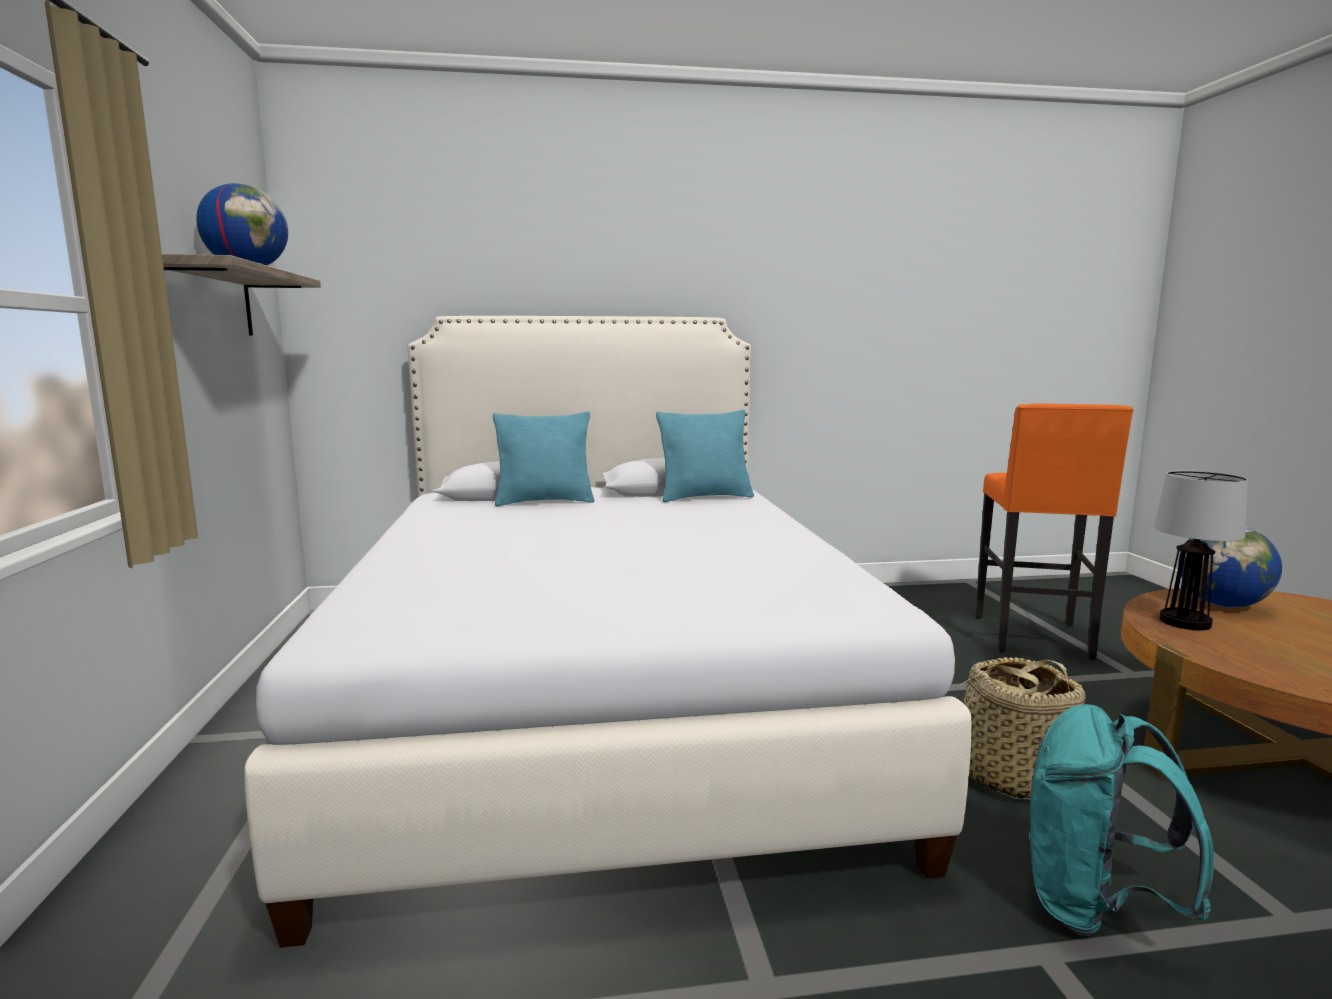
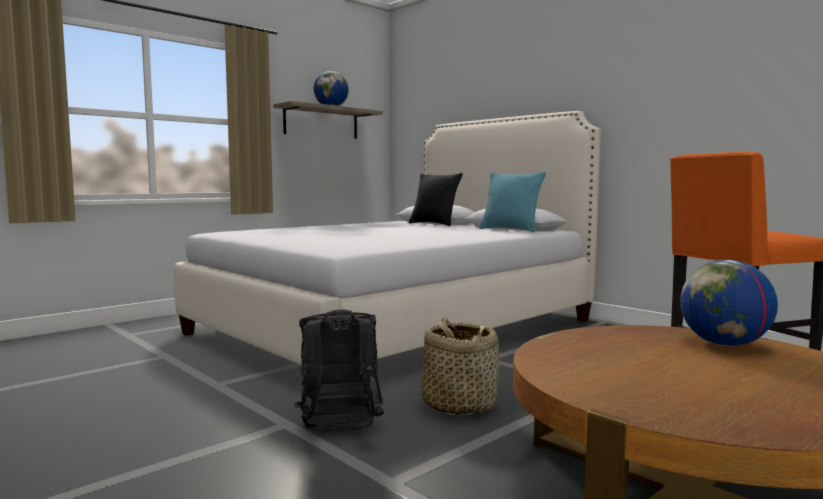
camera: 55 degrees right, 5 degrees down
turquoise pillow [493,412,594,506] -> black pillow [409,173,463,226]
turquoise backpack [1029,704,1214,936] -> black backpack [294,309,384,431]
table lamp [1154,471,1248,630] -> none

